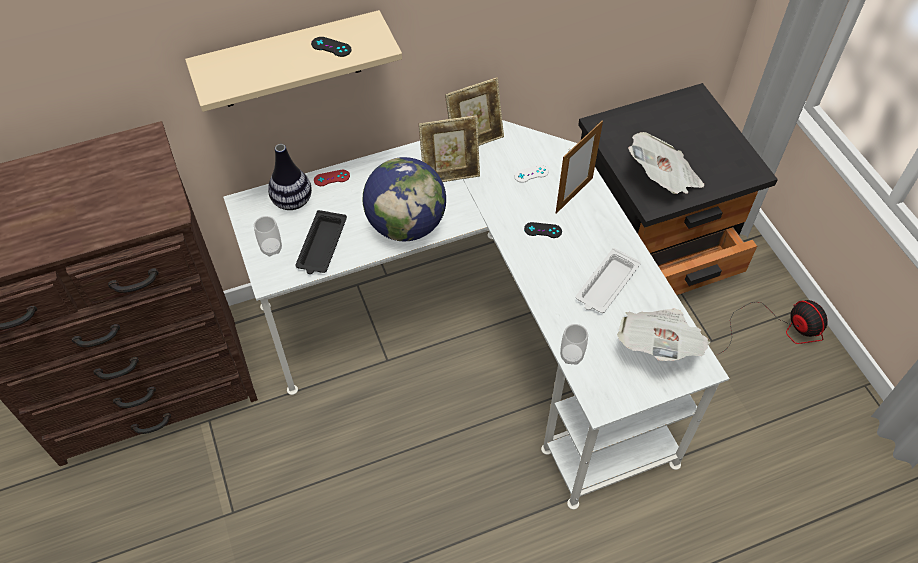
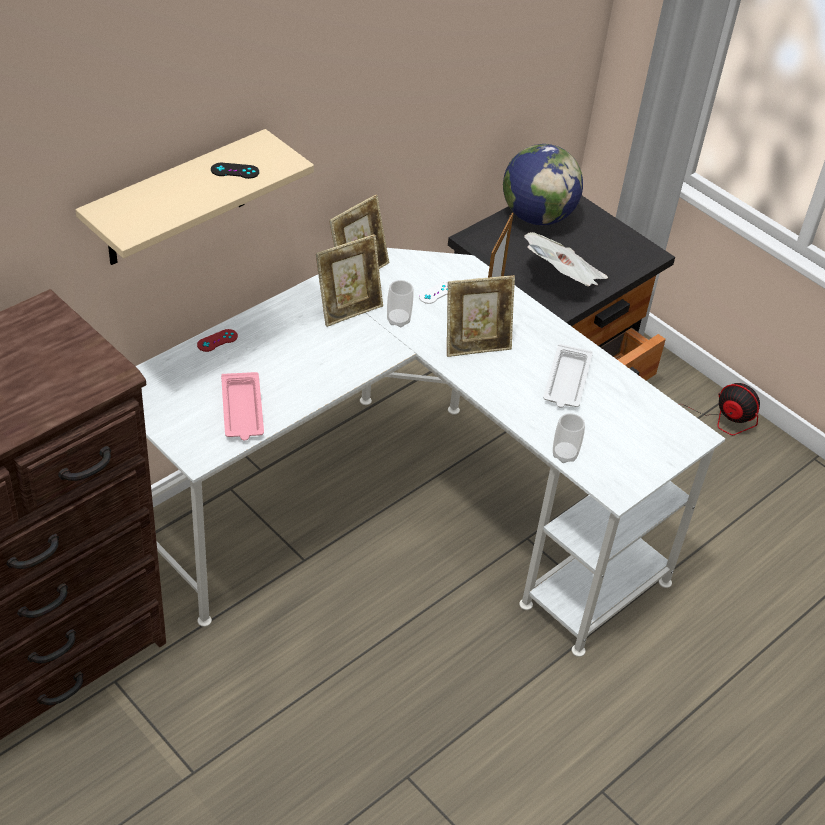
camera: 25 degrees left, 10 degrees down
cup [254,216,282,256] -> cup moved to [387,280,413,327]
vase [268,144,312,210] -> none
black tray [295,210,347,274] -> pink tray [221,372,264,440]
globe [363,157,446,241] -> globe moved to [503,144,583,225]
black game controller [524,222,562,238] -> picture frame [447,275,515,357]
newspaper [617,308,710,361] -> none

